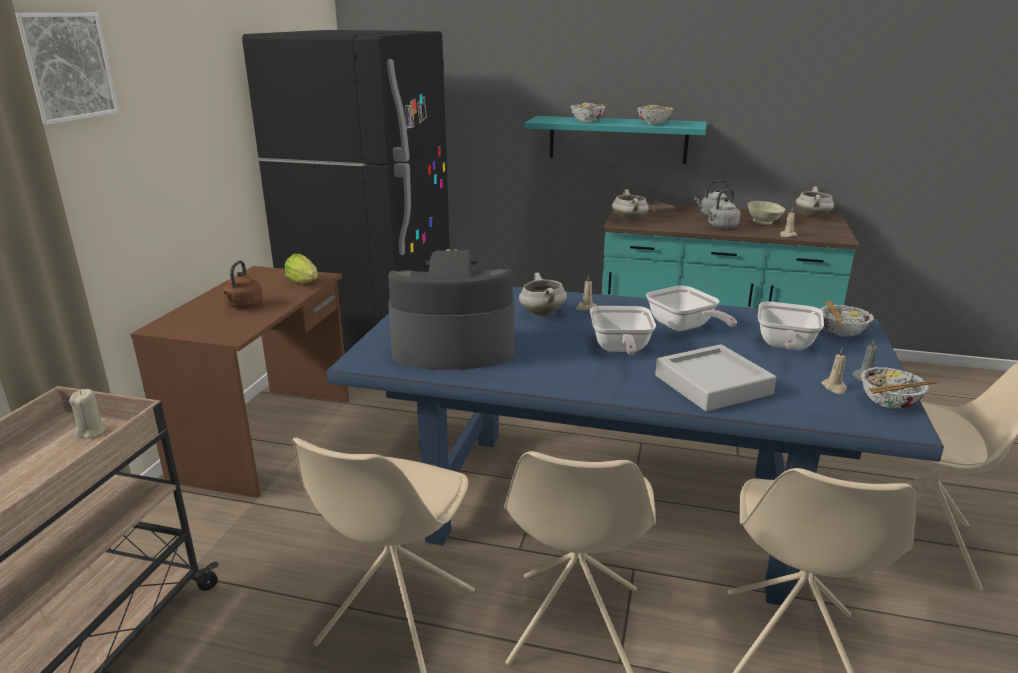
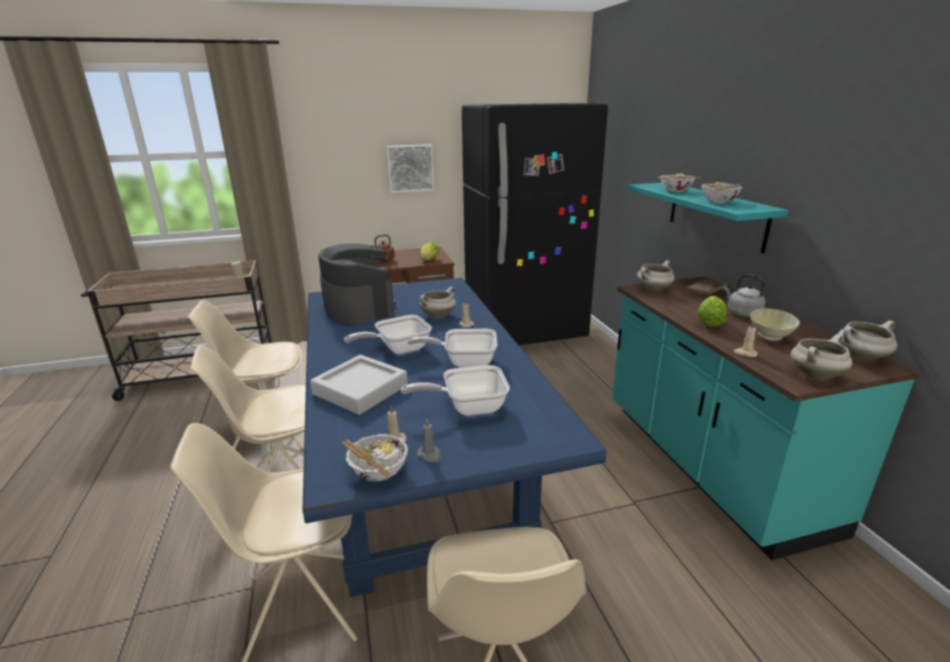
camera: 60 degrees right, 0 degrees up
picture [15,13,119,125] -> picture moved to [386,144,434,193]
frying pan [646,286,737,331] -> frying pan turned 60 degrees clockwise [407,329,497,368]
grey kettle [706,189,741,229] -> lettuce [697,296,727,327]
bowl [820,301,874,337] -> none
none -> white cooking pot [790,334,852,379]

